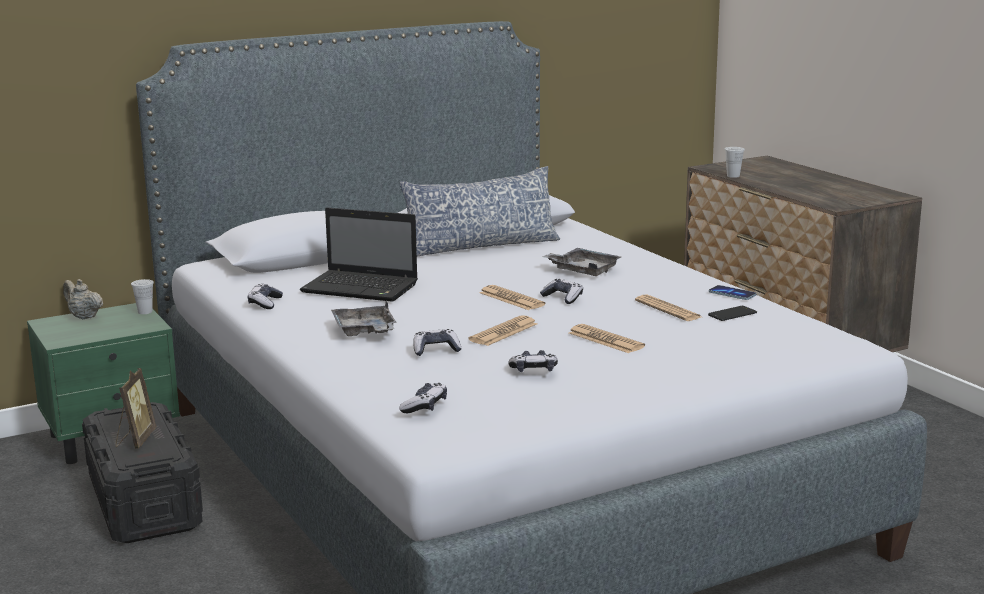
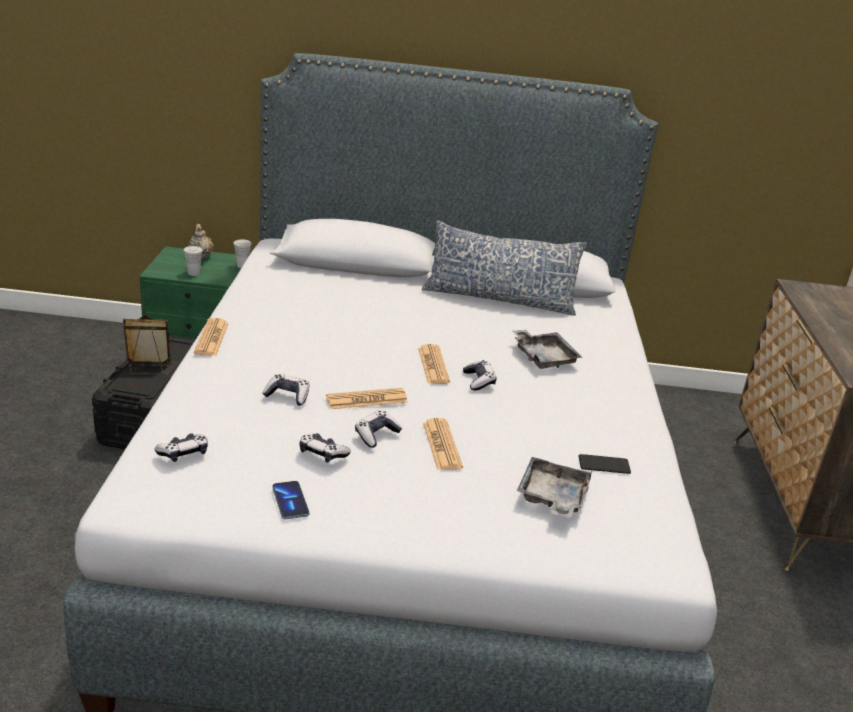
camera: 30 degrees right, 10 degrees up
picture frame [115,368,156,449] -> picture frame turned 135 degrees counterclockwise [123,314,171,375]
game controller [248,284,283,309] -> game controller moved to [355,411,402,448]
laptop [300,208,418,302] -> none
grey tray [331,301,397,336] -> grey tray moved to [517,457,593,518]
newspaper [635,294,701,321] -> newspaper moved to [194,318,229,356]
phone [709,285,756,300] -> phone moved to [272,481,309,519]
white cup [724,147,745,178] -> white cup moved to [184,246,203,276]

